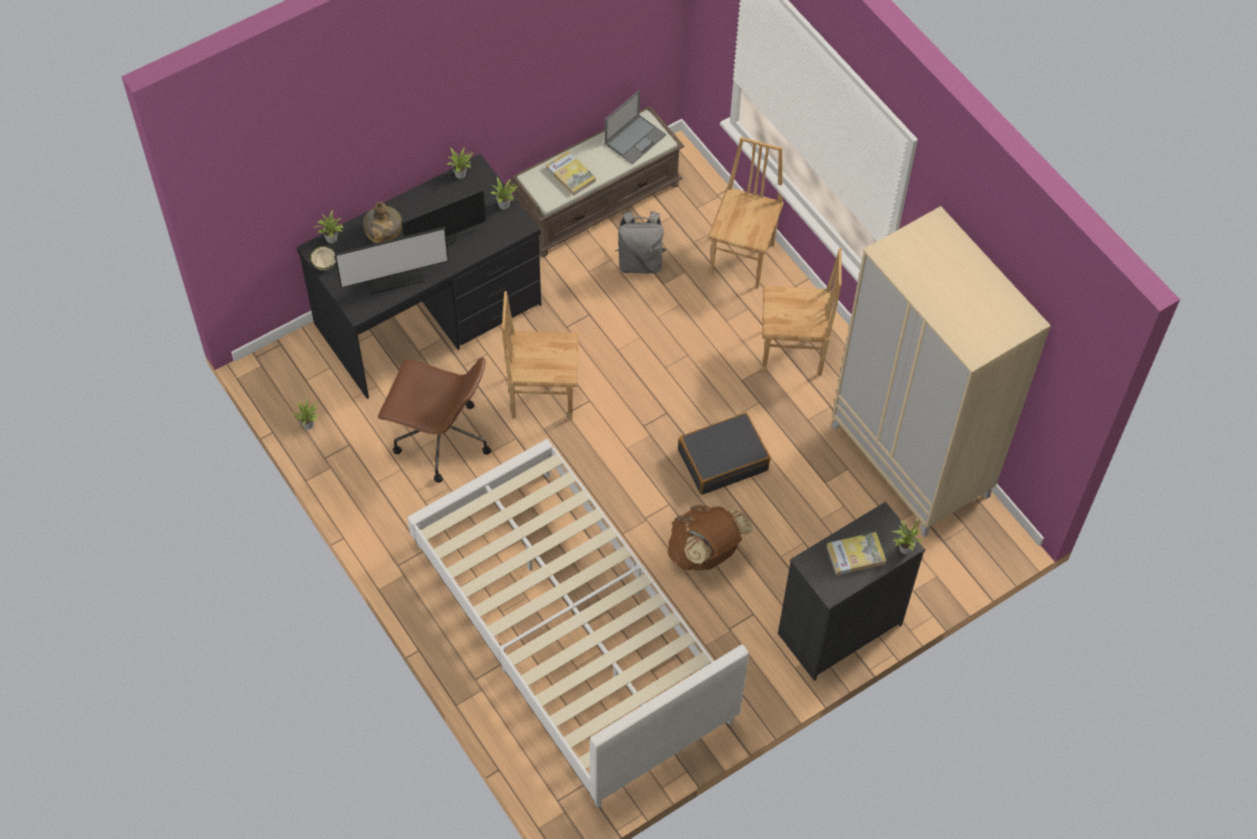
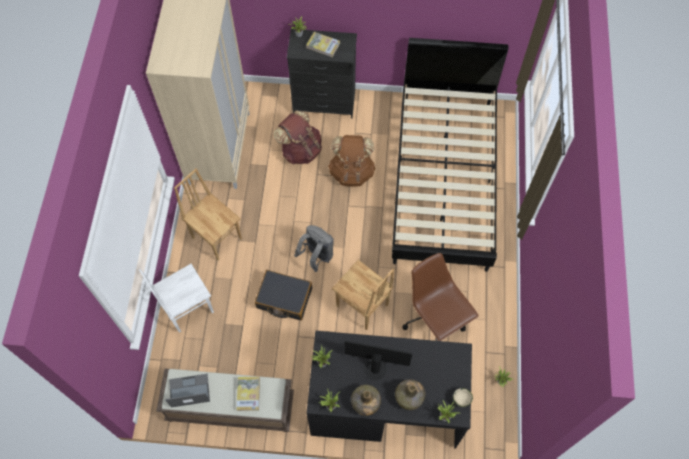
camera: 140 degrees left, 5 degrees up
monitor [334,227,449,295] -> none
white bed [407,439,749,807] -> black bed [392,38,508,272]
grey backpack [615,211,666,274] -> grey backpack moved to [294,225,334,272]
black suitcase [678,413,770,495] -> black suitcase moved to [255,270,312,321]
brown chair [708,137,784,288] -> white chair [139,264,214,333]
none -> brown backpack [274,110,322,165]
none -> green bottle [351,385,381,416]

